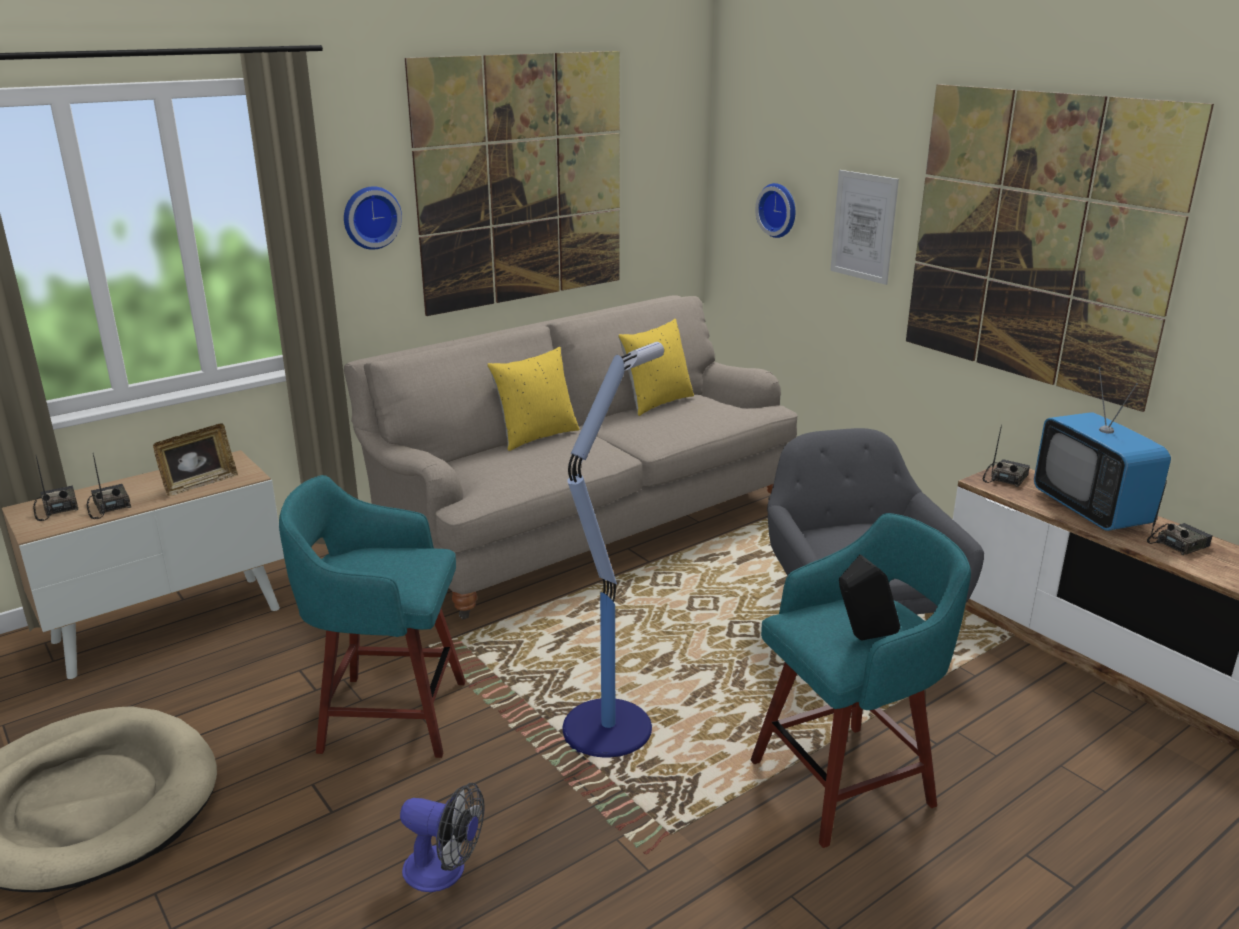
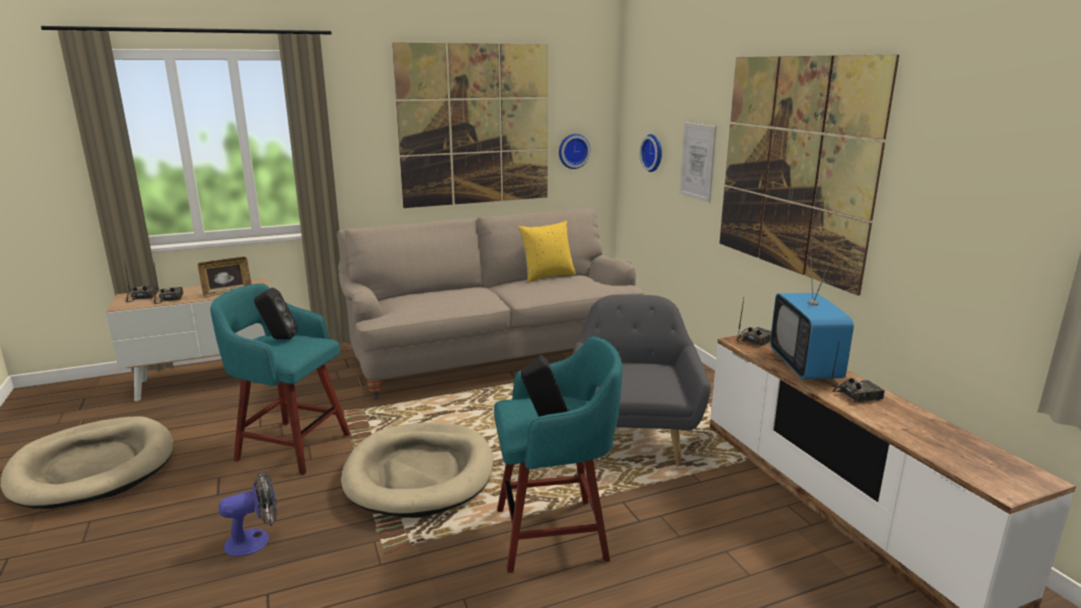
camera: 15 degrees right, 5 degrees down
wall clock [344,186,402,250] -> wall clock moved to [559,134,591,169]
fan [400,783,485,892] -> fan turned 60 degrees counterclockwise [218,470,277,556]
yellow pillow [487,347,580,451] -> none
floor lamp [562,342,664,758] -> beige dog bed [341,422,493,518]
none -> black speaker [254,288,298,339]

